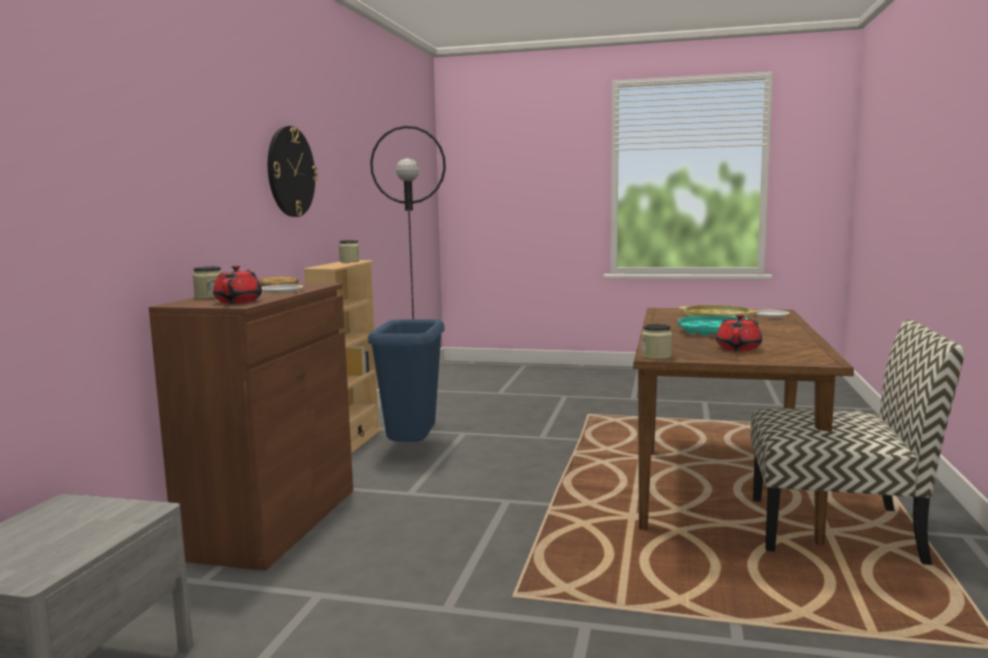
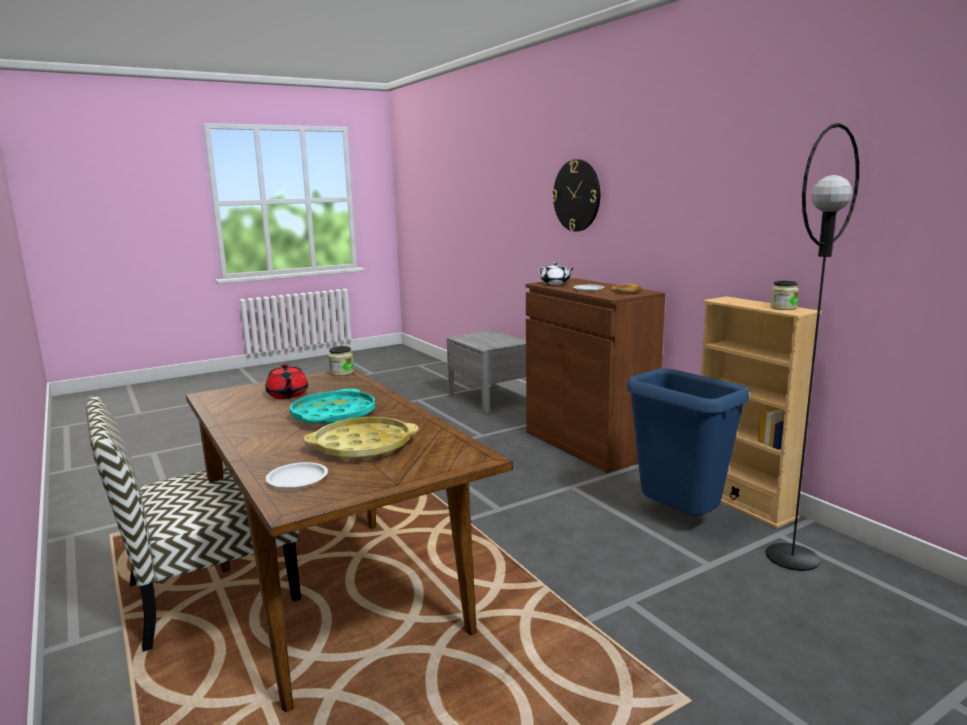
camera: 135 degrees right, 5 degrees up
jar [193,266,221,299] -> none
red teapot [213,265,262,303] -> white teapot [538,262,574,285]
wall clock [268,126,318,217] -> wall clock moved to [552,159,600,232]

